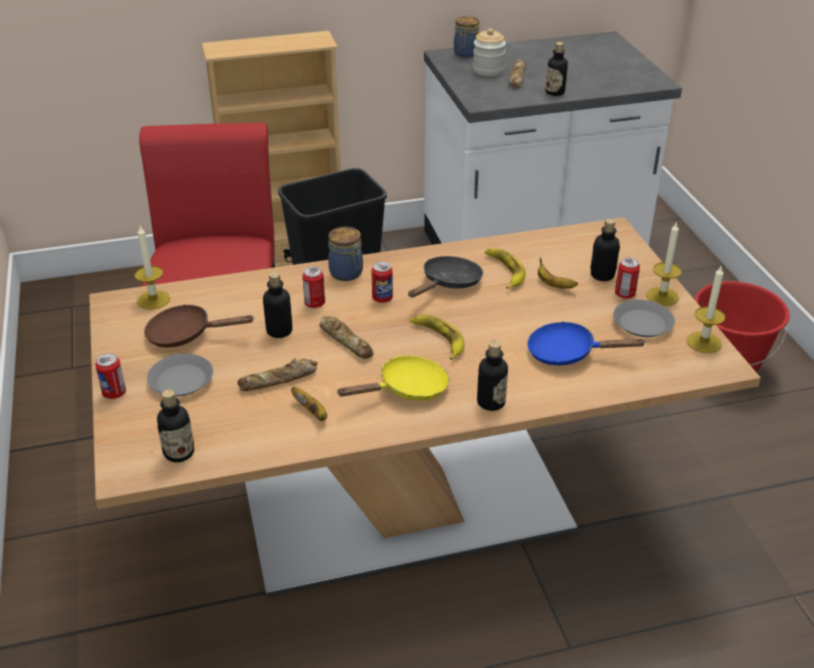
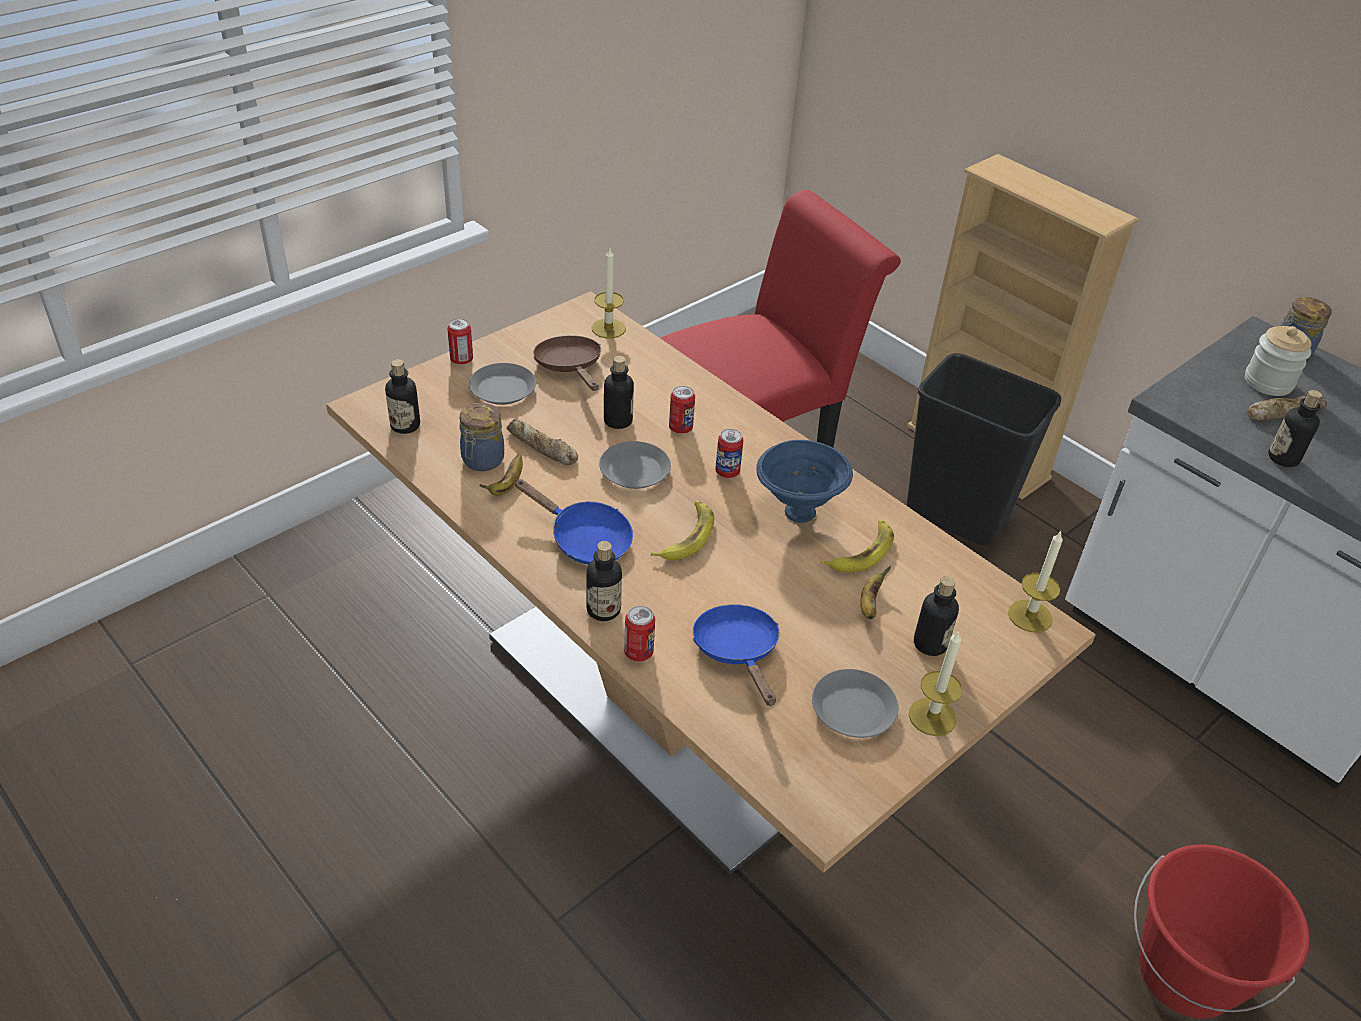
camera: 60 degrees right, 5 degrees up
bread [319,316,374,359] -> grey plate [599,441,671,489]
jar [328,227,363,281] -> jar moved to [459,403,504,471]
yellow frying pan [338,356,449,400] -> blue frying pan [514,479,633,565]
black frying pan [408,256,483,298] -> blue bowl [756,440,853,523]
can [615,257,640,299] -> can moved to [624,606,655,661]
candle [687,265,726,353] -> candle moved to [1008,531,1063,632]

